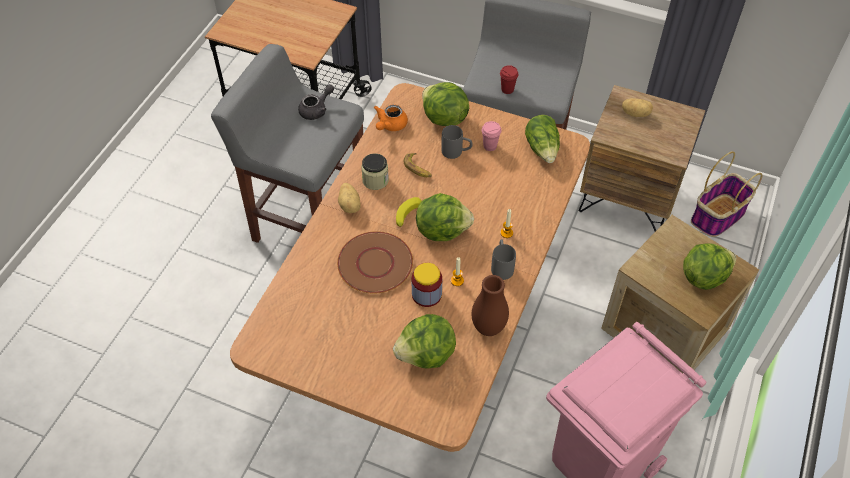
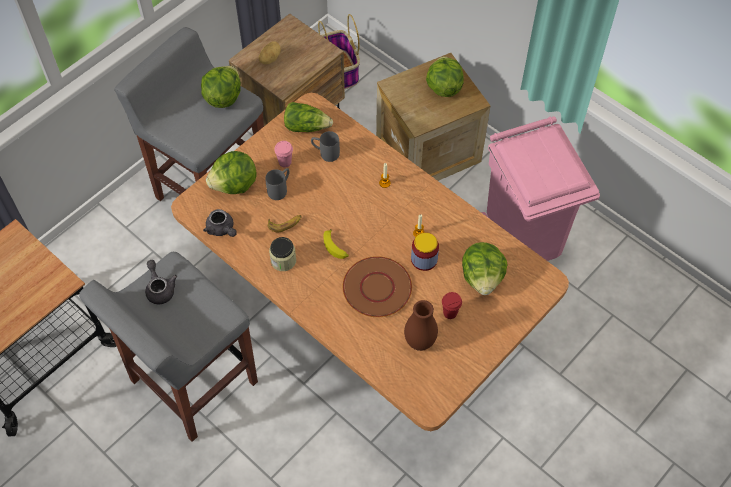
camera: 70 degrees left, 5 degrees up
potato [338,183,361,213] -> none
orange teapot [374,104,408,131] -> grey teapot [203,209,237,237]
lettuce [416,193,474,241] -> lettuce moved to [201,66,241,108]
brown vase [472,275,509,336] -> brown vase moved to [404,300,438,351]
grey mug [491,239,516,280] -> grey mug moved to [311,131,340,162]
red cup [500,65,518,94] -> red cup moved to [442,292,462,319]

